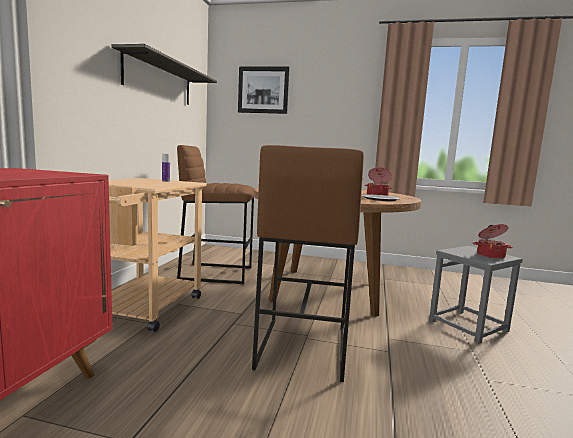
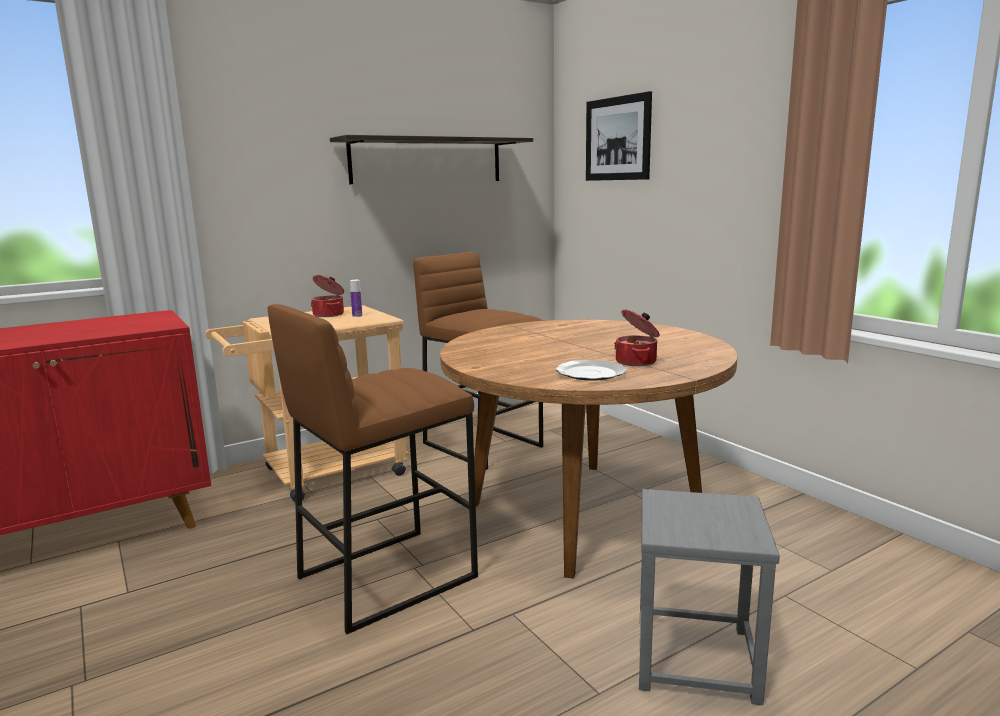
camera: 45 degrees right, 5 degrees up
cooking pot [473,224,513,259] -> cooking pot moved to [311,275,344,317]

